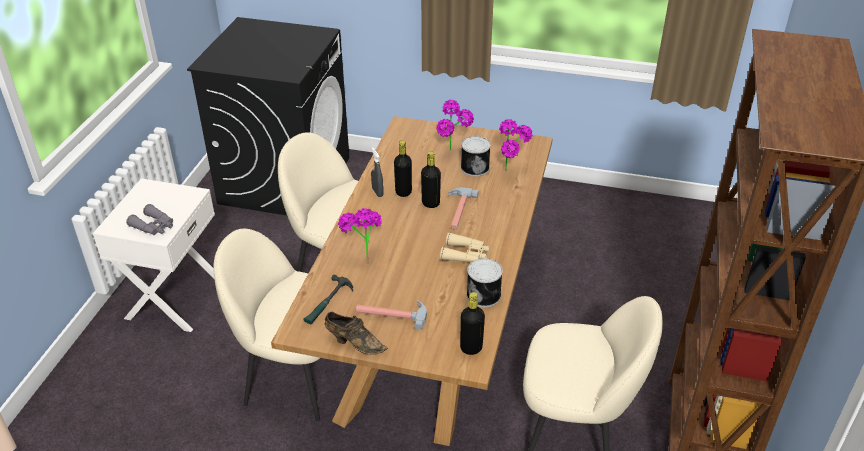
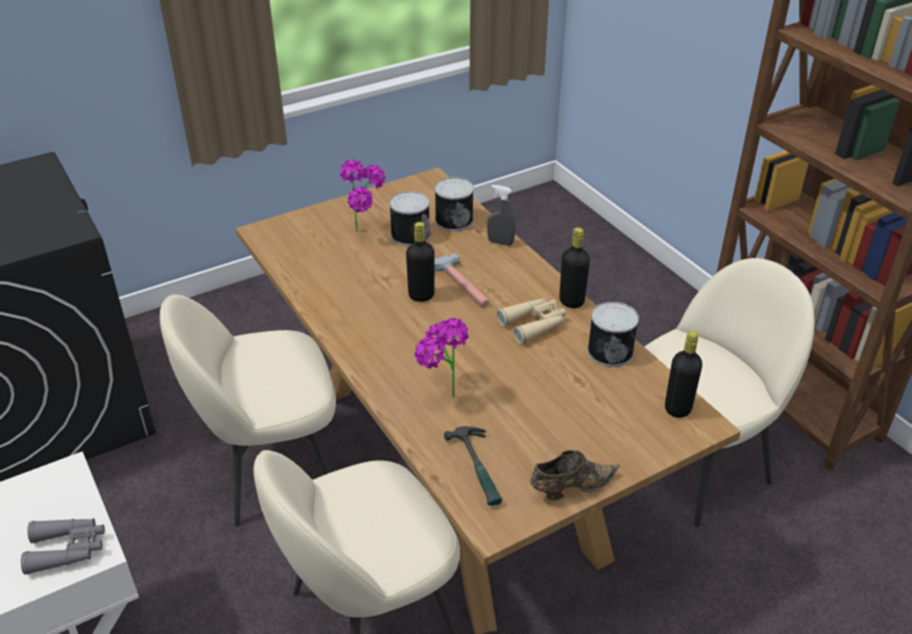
camera: 45 degrees left, 0 degrees up
hammer [355,301,427,330] -> none
grey spray bottle [371,148,384,197] -> grey spray bottle moved to [487,185,515,246]
black bottle [394,140,412,197] -> black bottle moved to [559,227,590,308]
potted plant [499,119,533,171] -> can [434,177,474,231]

